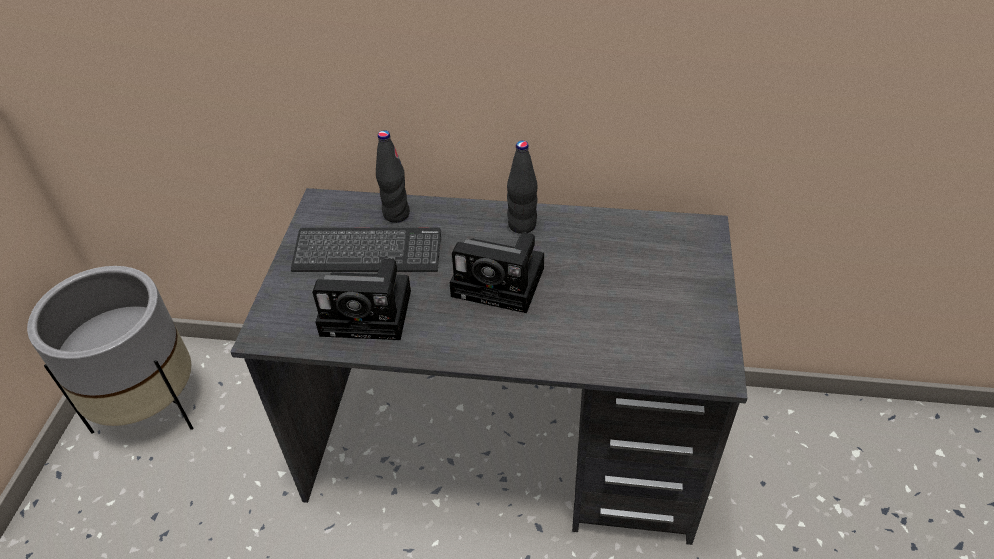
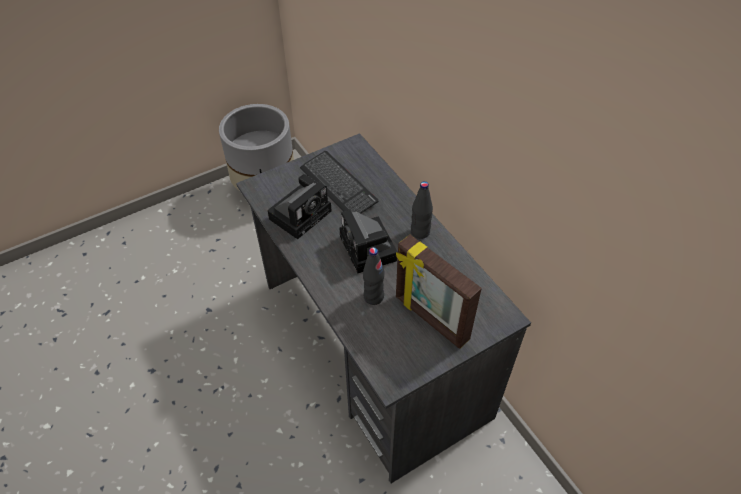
camera: 50 degrees right, 5 degrees up
camera [312,259,411,340] -> camera turned 105 degrees counterclockwise [267,174,332,239]
black bottle [376,130,410,223] -> black bottle moved to [363,247,385,305]
none -> picture frame [396,235,482,349]

